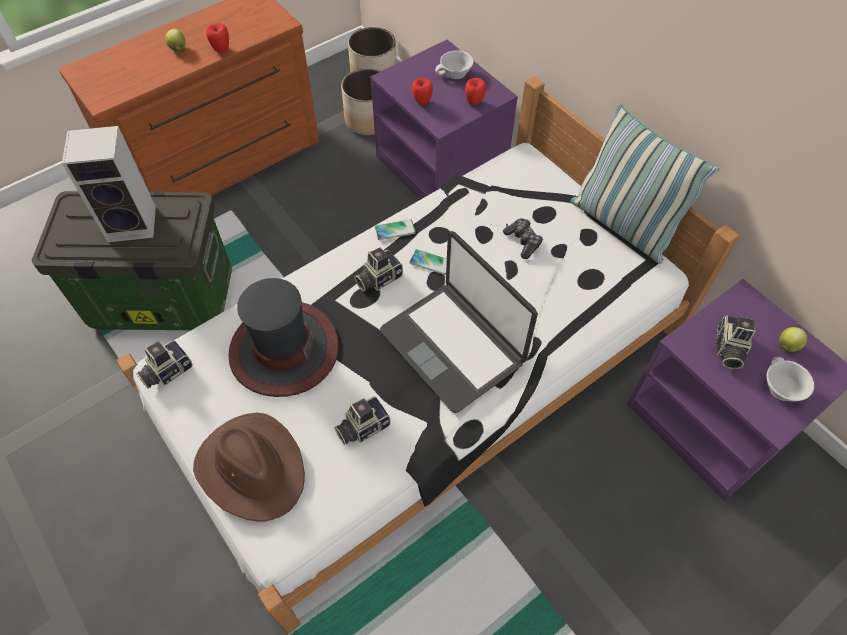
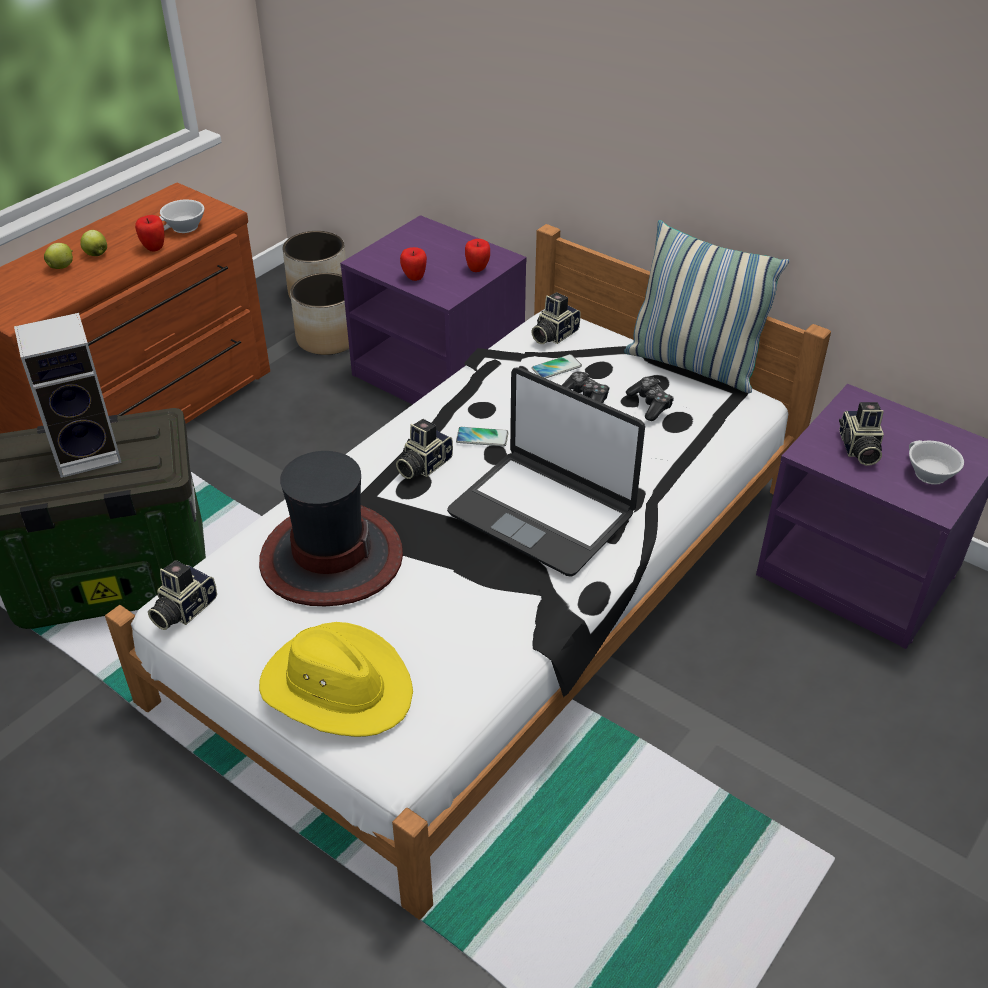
camera: 15 degrees left, 15 degrees down
brown hat [193,413,305,522] -> yellow hat [259,622,413,737]
camera [335,396,391,445] -> camera moved to [531,292,580,344]
phone [375,219,416,240] -> phone moved to [532,354,582,379]
white cup [435,50,473,79] -> white cup moved to [159,199,204,233]
apple [779,327,807,352] -> apple moved to [44,243,73,269]
none -> game controller [626,377,674,421]

